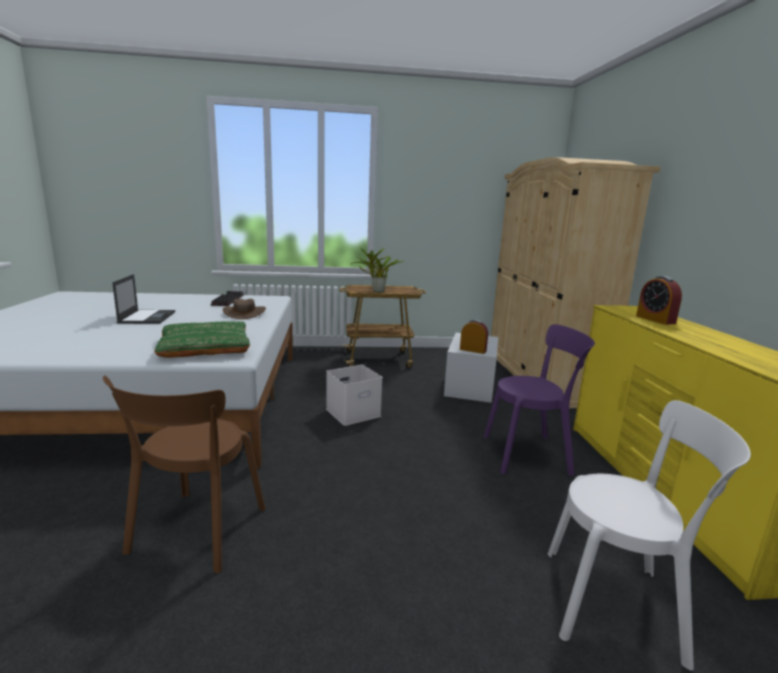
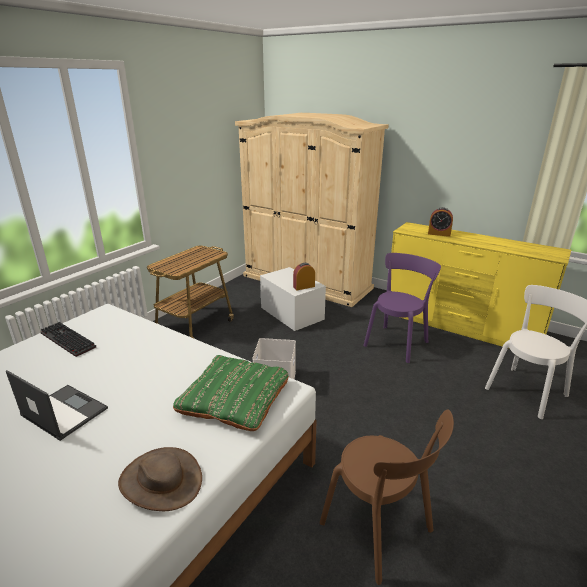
camera: 50 degrees left, 10 degrees up
brown hat [223,299,266,319] -> brown hat moved to [118,447,202,511]
potted plant [351,248,404,293] -> none

